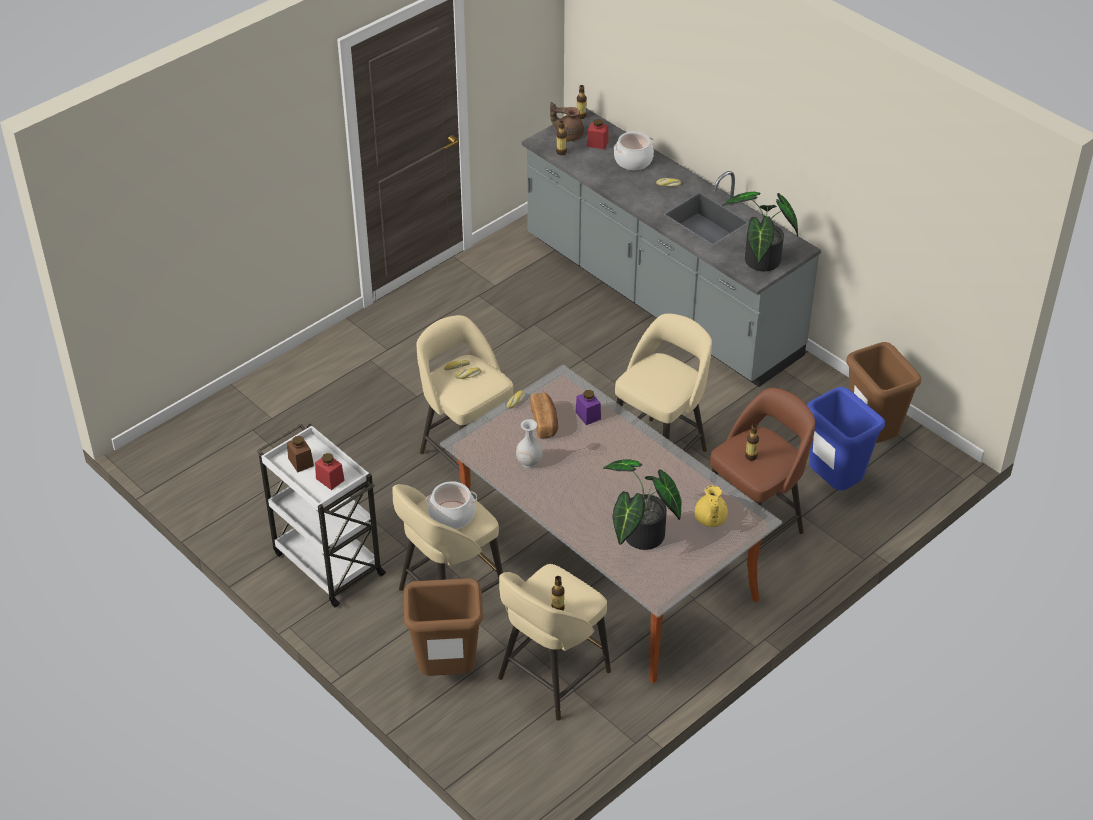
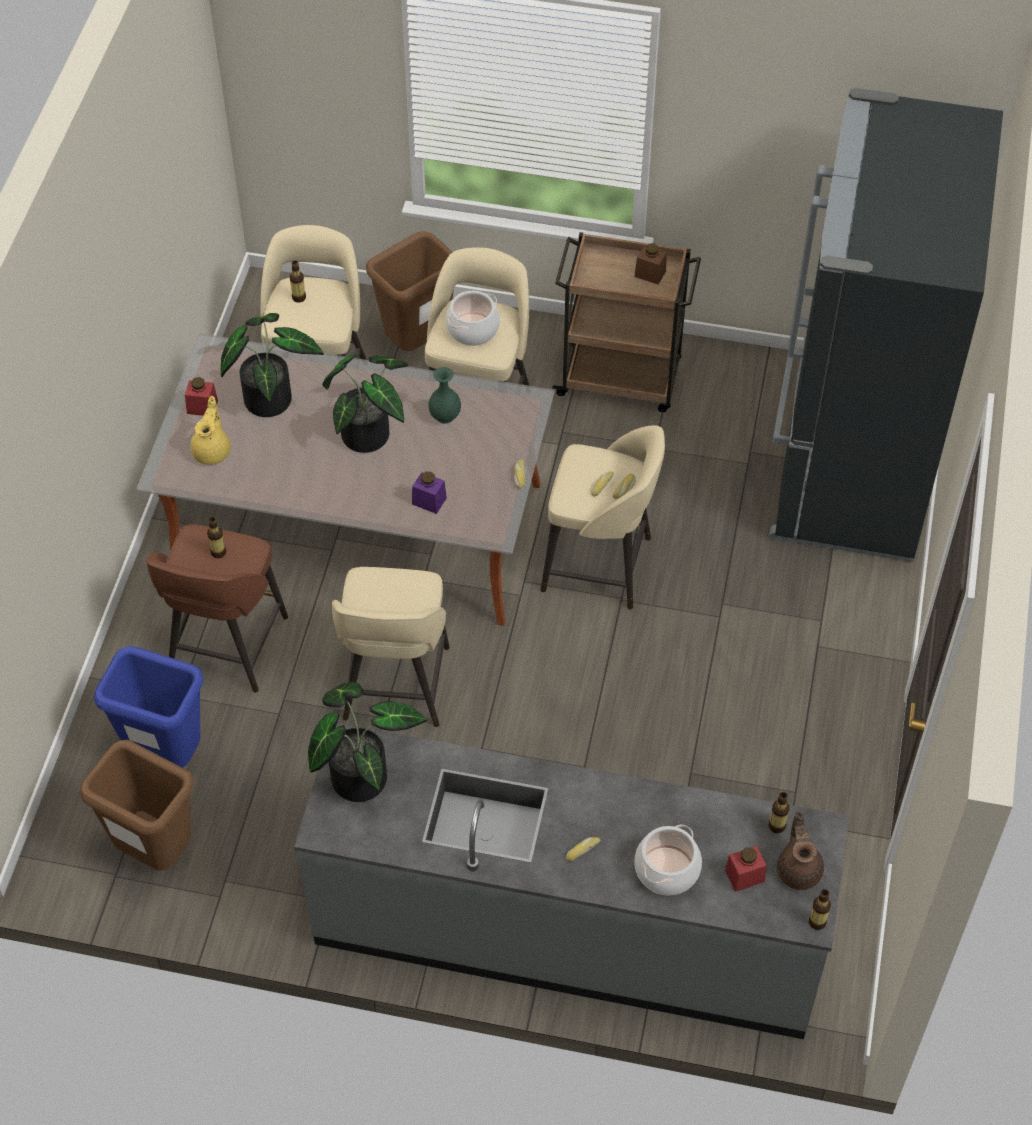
camera: 145 degrees right, 10 degrees up
white cart [257,423,386,608] -> brown cart [552,232,701,412]
red jar [315,453,345,490] -> red jar moved to [185,377,218,416]
white vase [516,419,543,468] -> green vase [428,367,461,423]
bread [530,393,558,439] -> none
brown teapot [550,102,584,141] -> brown teapot turned 75 degrees counterclockwise [777,811,824,890]
yellow teapot [695,485,728,527] -> yellow teapot turned 45 degrees clockwise [191,396,231,465]
none -> potted plant [322,354,408,453]
none -> black fridge [769,88,1003,562]

